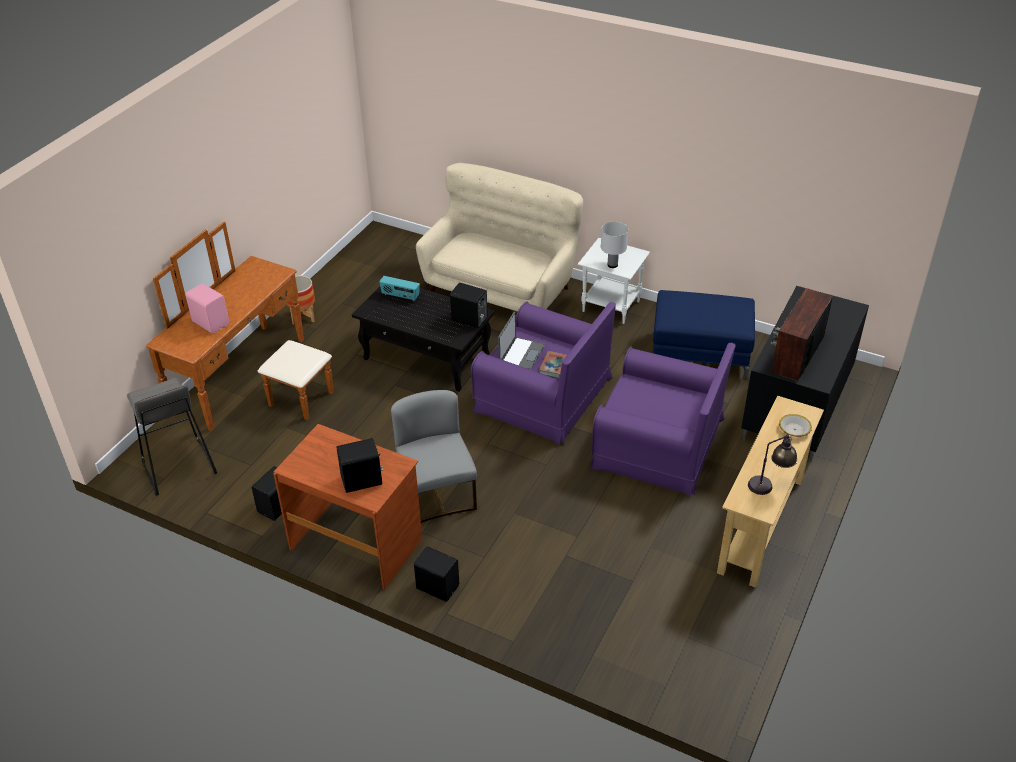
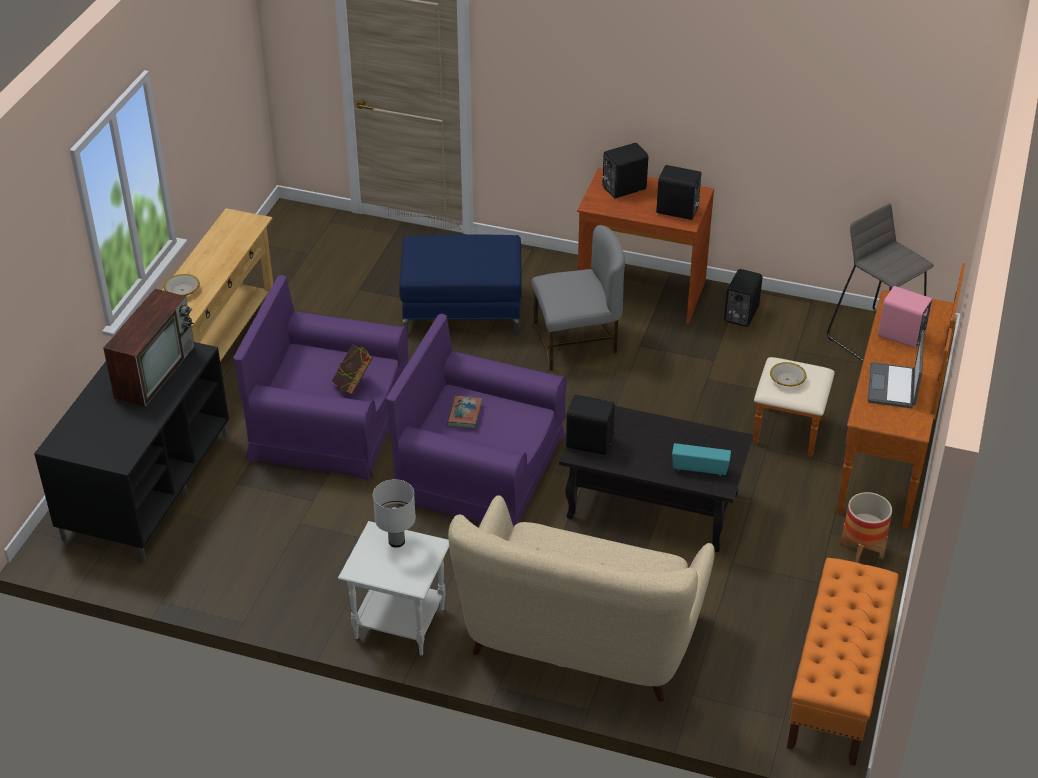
camera: 170 degrees right, 0 degrees up
grey chair [391,390,477,523] -> grey chair turned 75 degrees counterclockwise [532,225,625,371]
black speaker [414,546,459,602] -> black speaker moved to [656,165,701,220]
laptop [498,312,545,370] -> laptop moved to [868,335,924,408]
blue ottoman [653,290,755,380] -> blue ottoman moved to [399,235,522,336]
table lamp [748,432,797,495] -> none
none -> book [332,344,373,395]
none -> bowl [770,362,806,386]
none -> orange bench [787,558,898,766]

